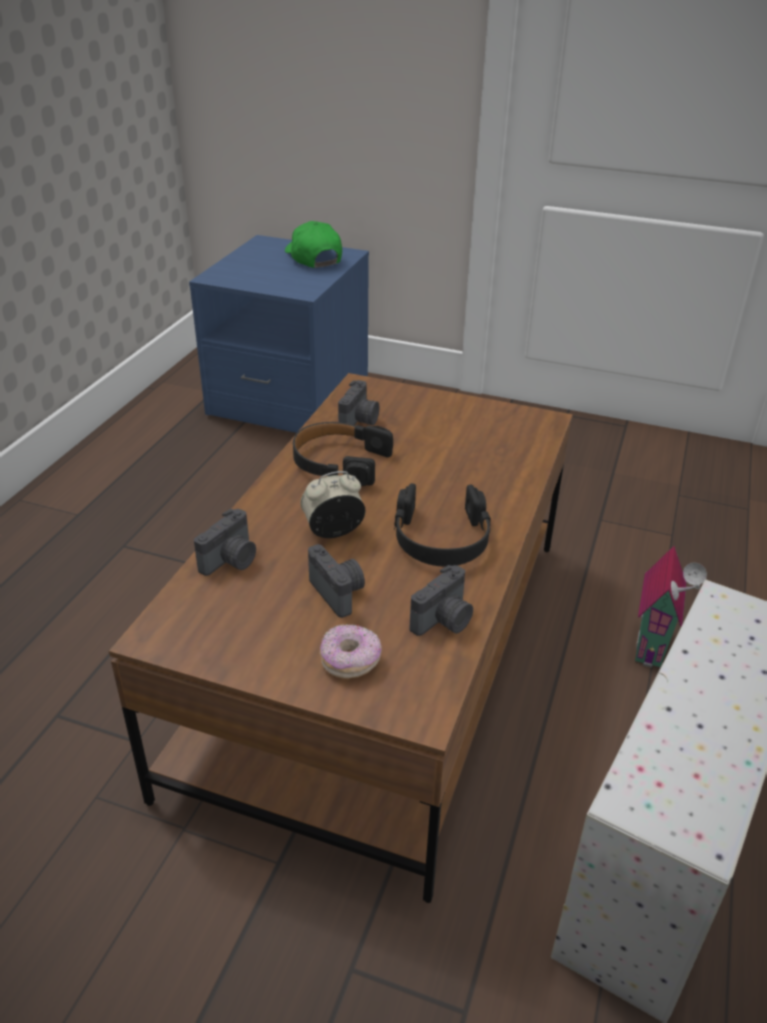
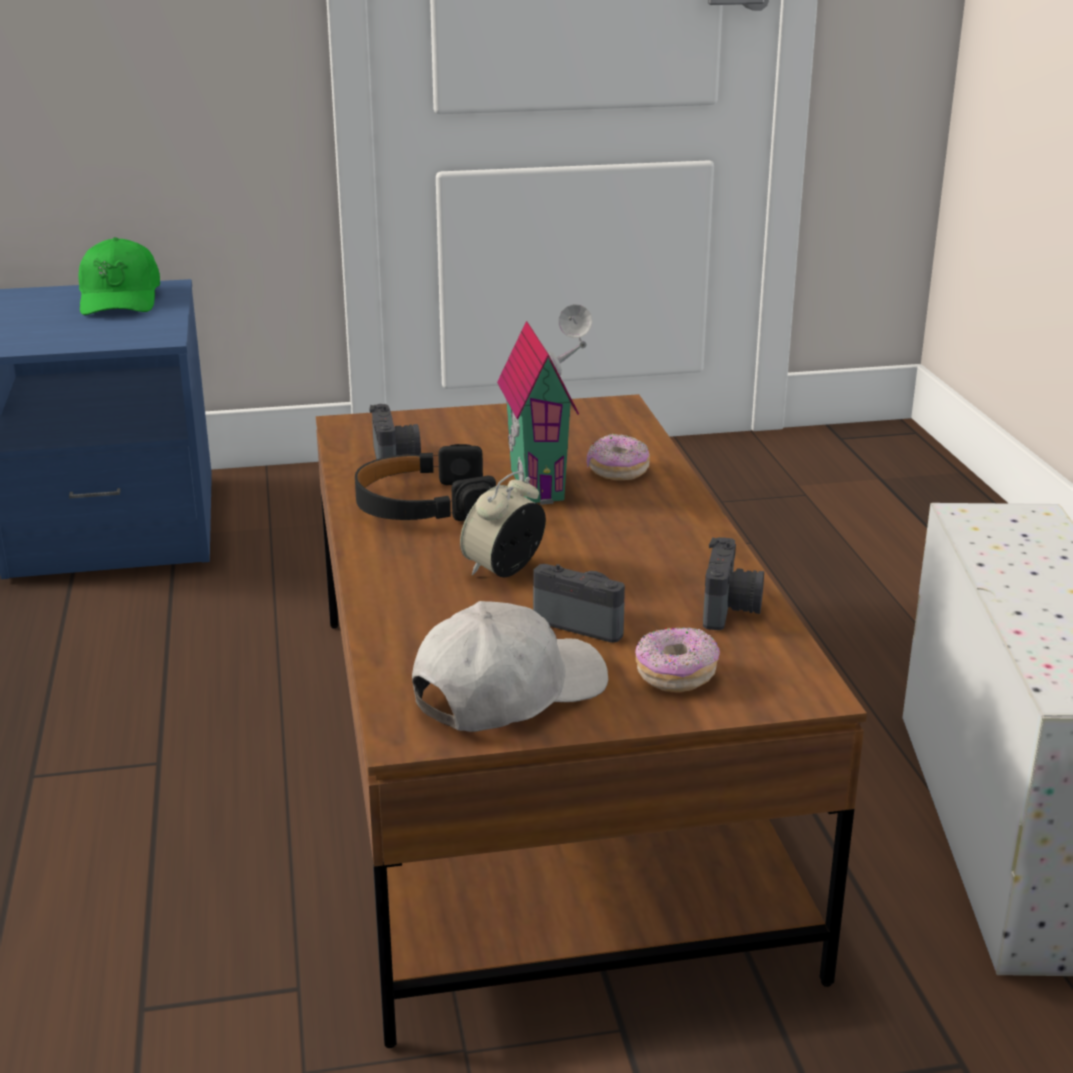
camera: 30 degrees left, 10 degrees down
camera [194,509,256,576] -> none
green cap [285,221,342,268] -> green cap turned 135 degrees counterclockwise [78,237,160,315]
black headphones [394,483,491,567] -> none
toy house [635,546,707,668] -> toy house moved to [497,304,592,505]
none -> white cap [412,601,608,732]
none -> donut [586,434,650,480]

